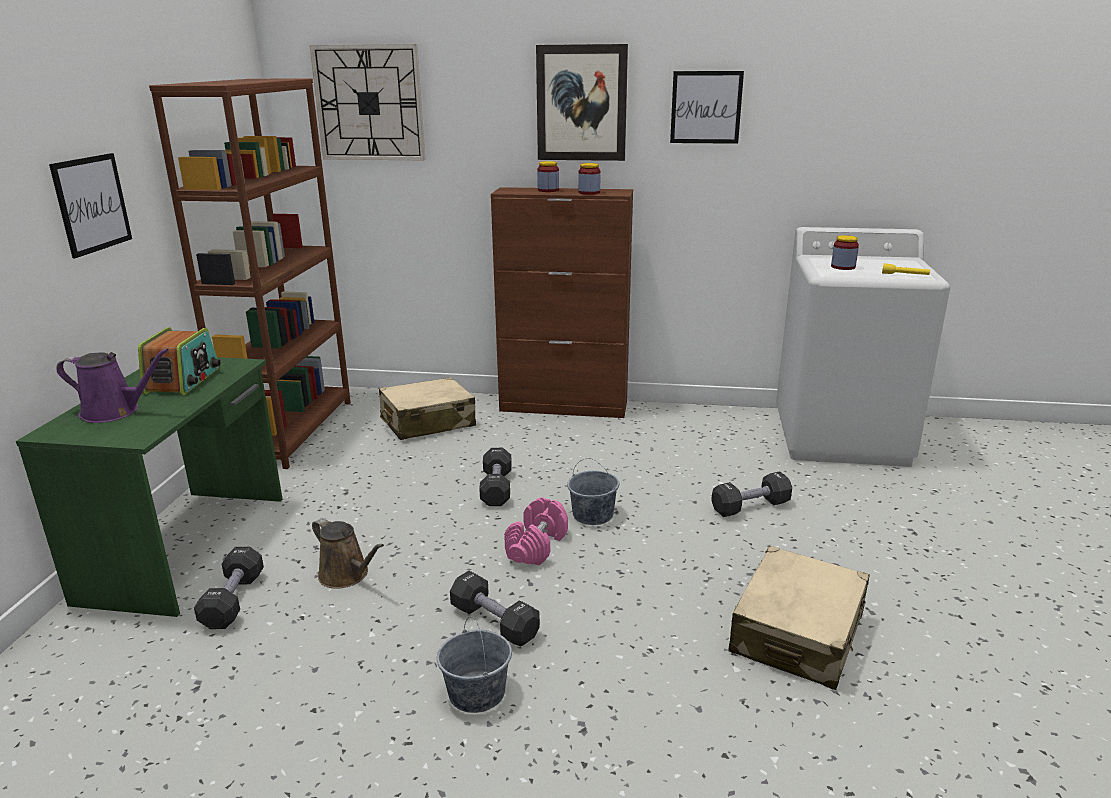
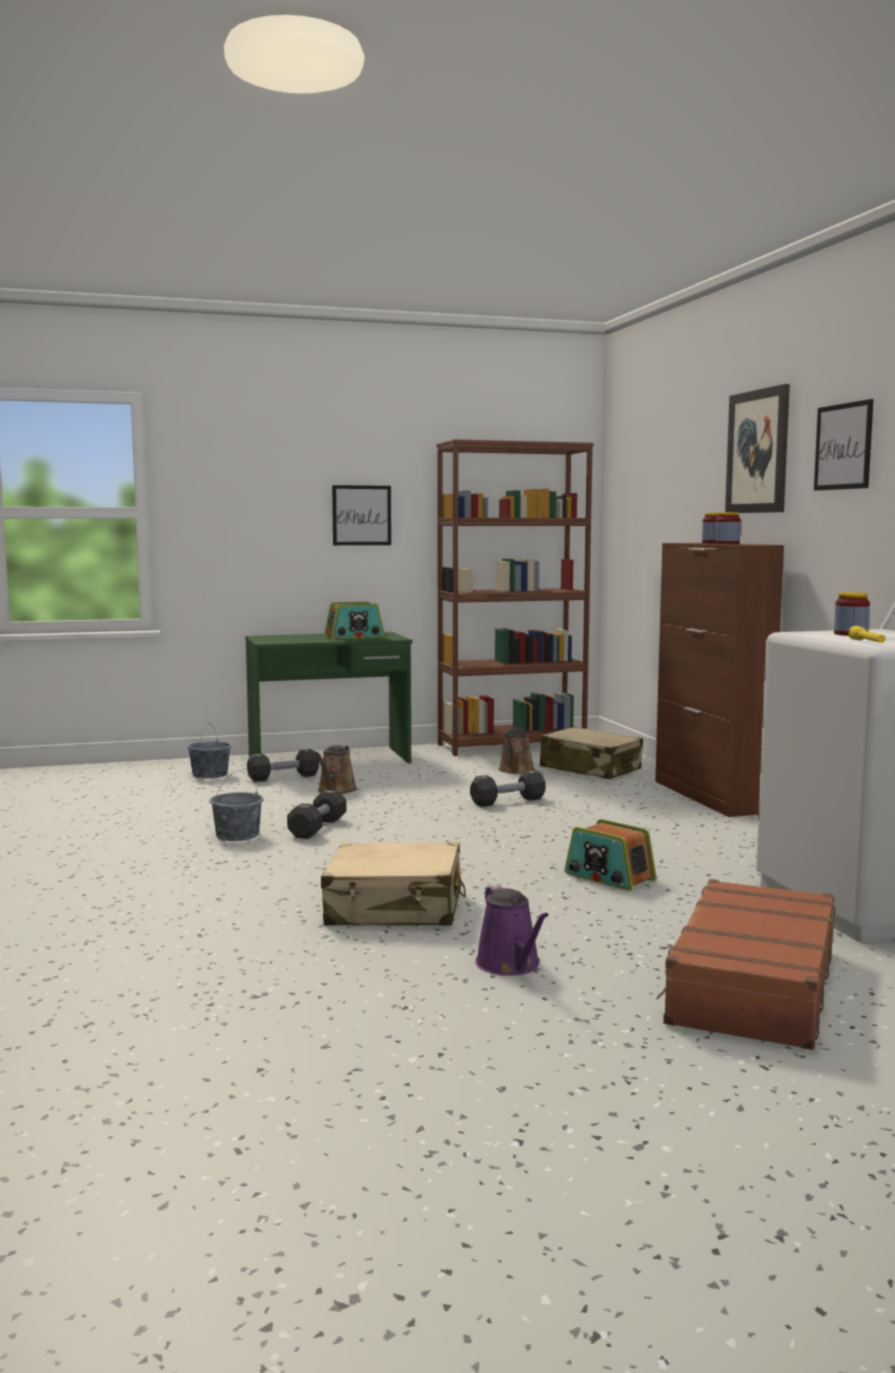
camera: 65 degrees right, 15 degrees down
purple watering can [56,349,169,423] -> purple watering can moved to [475,885,549,976]
wall clock [309,44,425,160] -> none
pink dumbbell [504,497,568,566] -> none
grey bucket [567,458,619,525] -> grey bucket moved to [187,722,232,779]
black dumbbell [711,471,792,517] -> radio [564,819,656,891]
none -> brown watering can [498,728,535,774]
none -> brown suitcase [657,879,835,1050]

